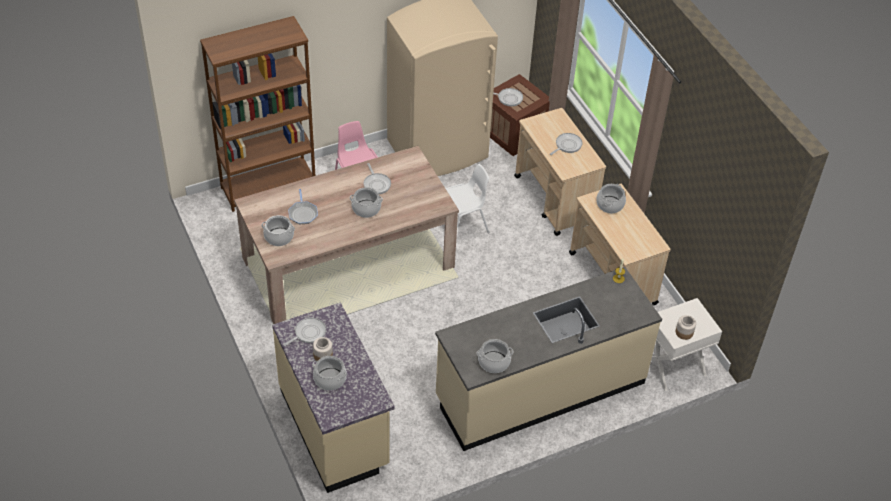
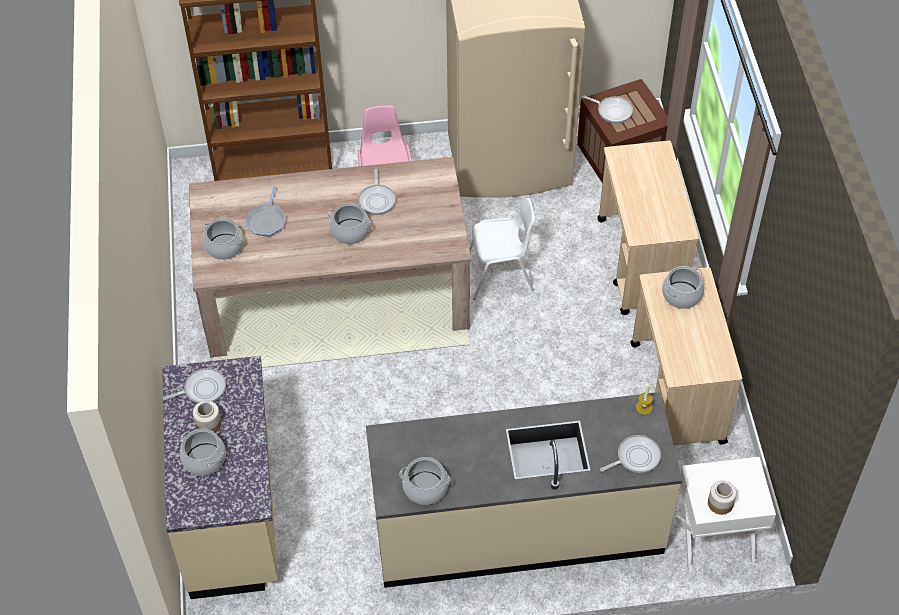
camera: 20 degrees right, 5 degrees up
frying pan [550,133,582,155] -> frying pan moved to [600,435,661,473]

